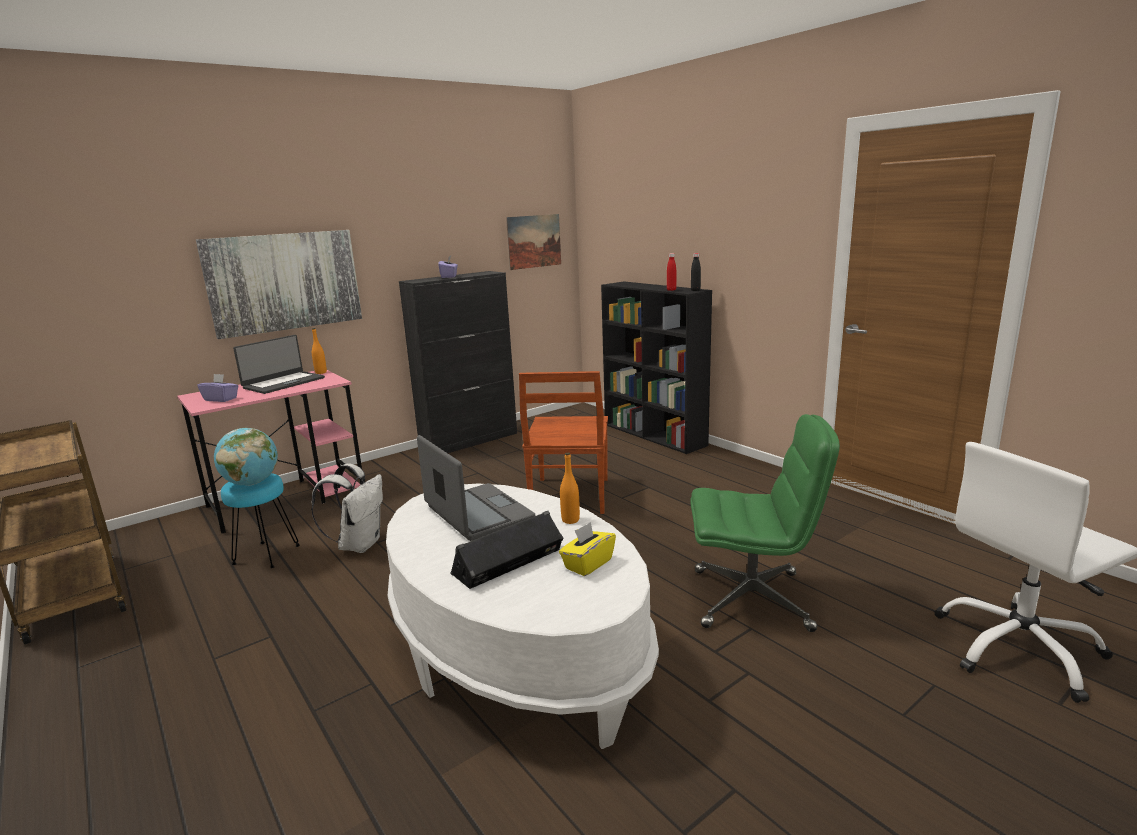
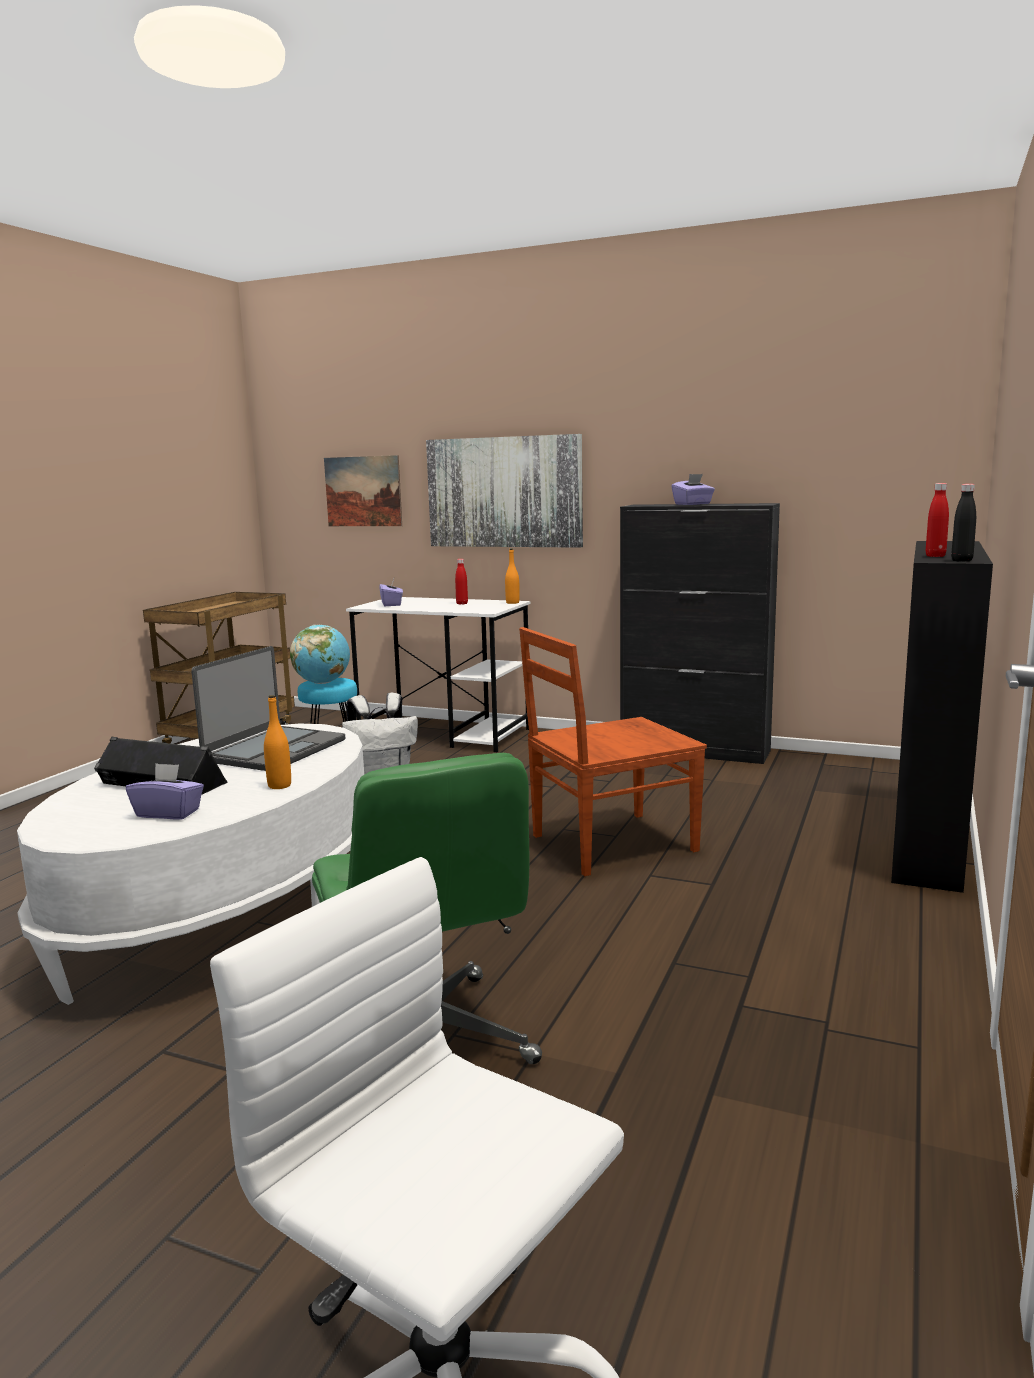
camera: 60 degrees right, 5 degrees down
pink desk [177,370,362,534] -> white desk [346,597,531,752]
laptop [233,335,325,394] -> red bottle [455,559,468,605]
picture [506,214,561,270] -> picture moved to [324,455,402,526]
yellow tissue box [559,522,616,576] -> purple tissue box [126,763,204,820]

